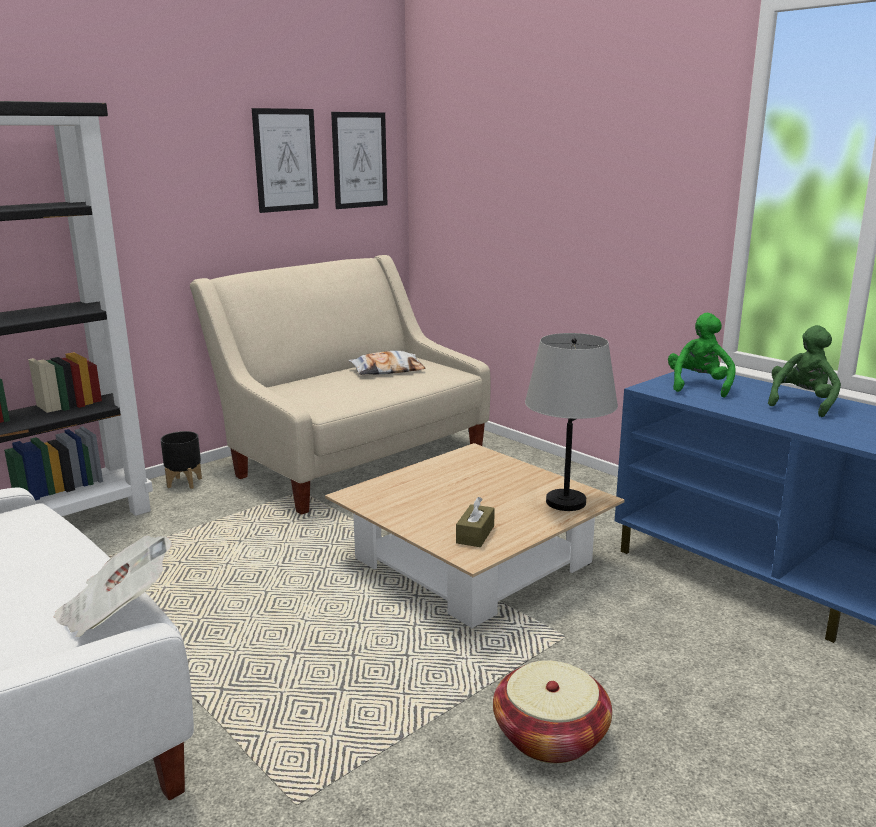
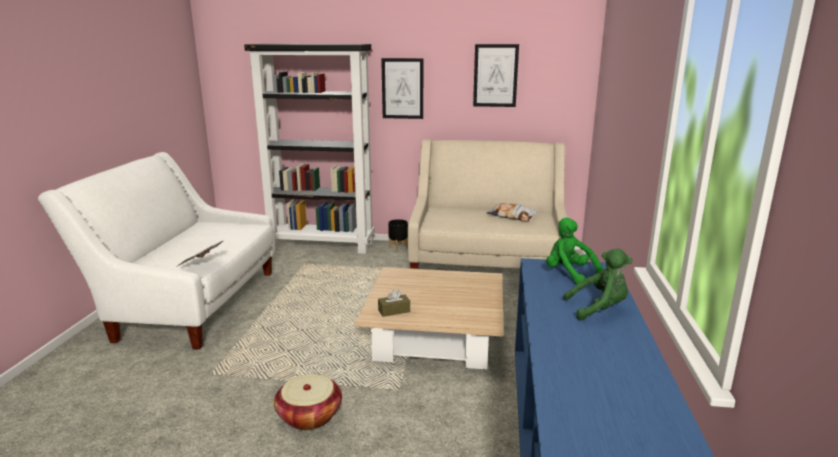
camera: 50 degrees right, 0 degrees up
picture [331,112,387,209] -> picture moved to [381,58,423,119]
grey table lamp [525,333,618,511] -> none
green plush toy [668,313,736,397] -> green plush toy turned 105 degrees counterclockwise [546,218,604,284]

